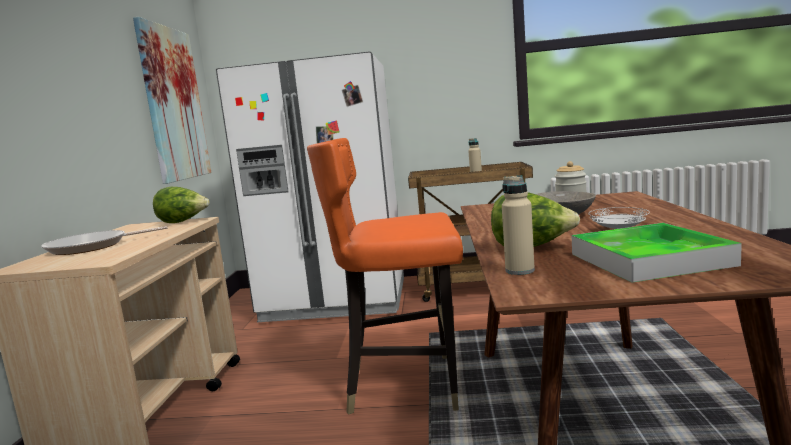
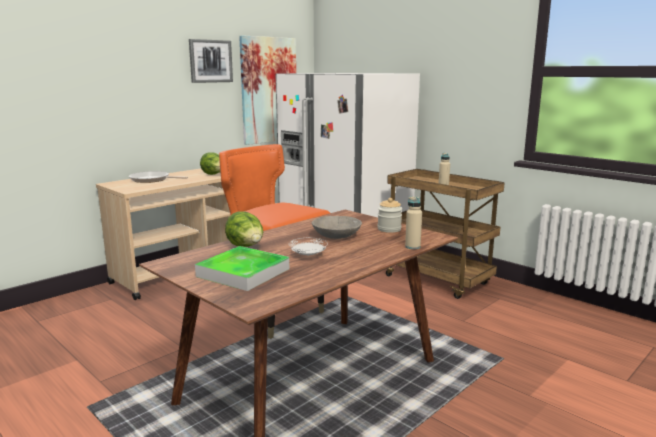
camera: 40 degrees right, 5 degrees up
beige bottle [502,175,535,275] -> beige bottle moved to [405,196,422,249]
none -> picture [189,39,233,83]

